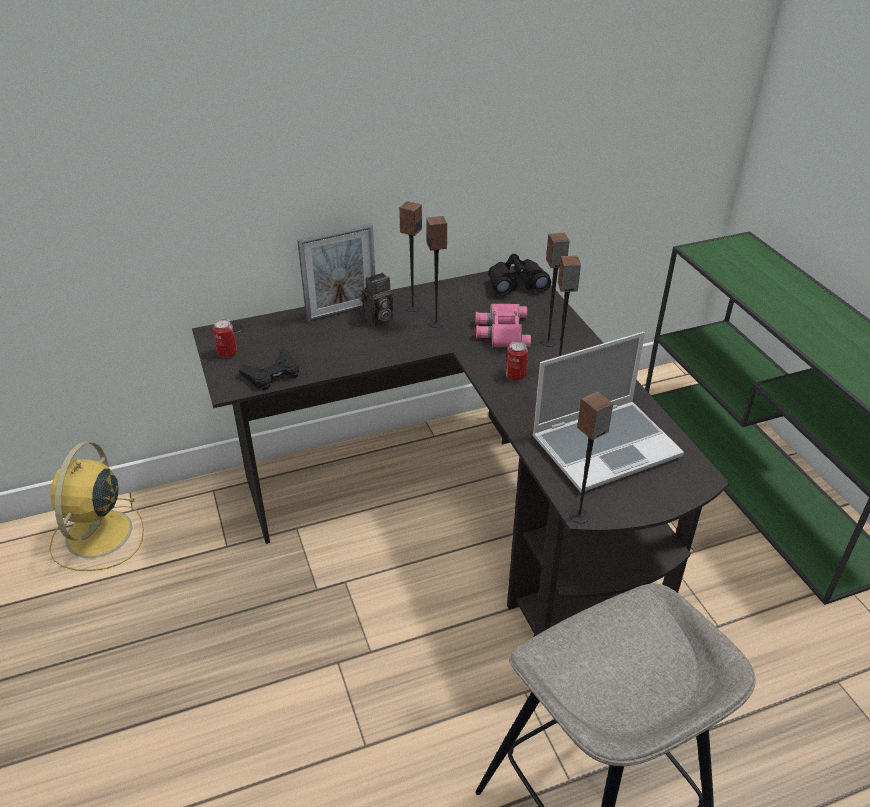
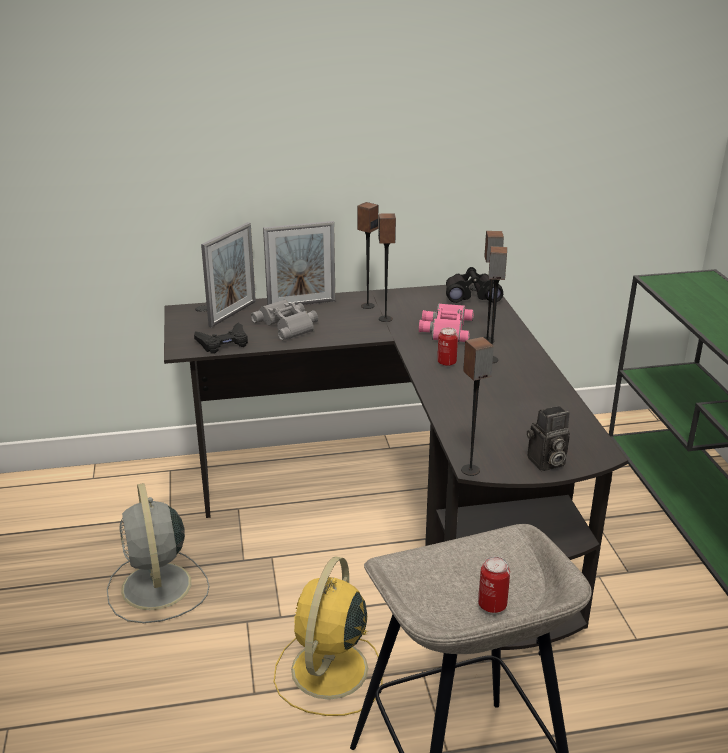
camera: 10 degrees right, 10 degrees down
yellow fan [49,442,144,571] -> yellow fan moved to [274,556,382,716]
can [213,319,237,357] -> can moved to [478,556,510,613]
camera [359,273,393,326] -> camera moved to [527,406,570,471]
laptop [532,332,684,493] -> none
none -> grey fan [107,483,209,623]
none -> picture frame [201,222,256,328]
none -> grey binoculars [251,299,318,340]

